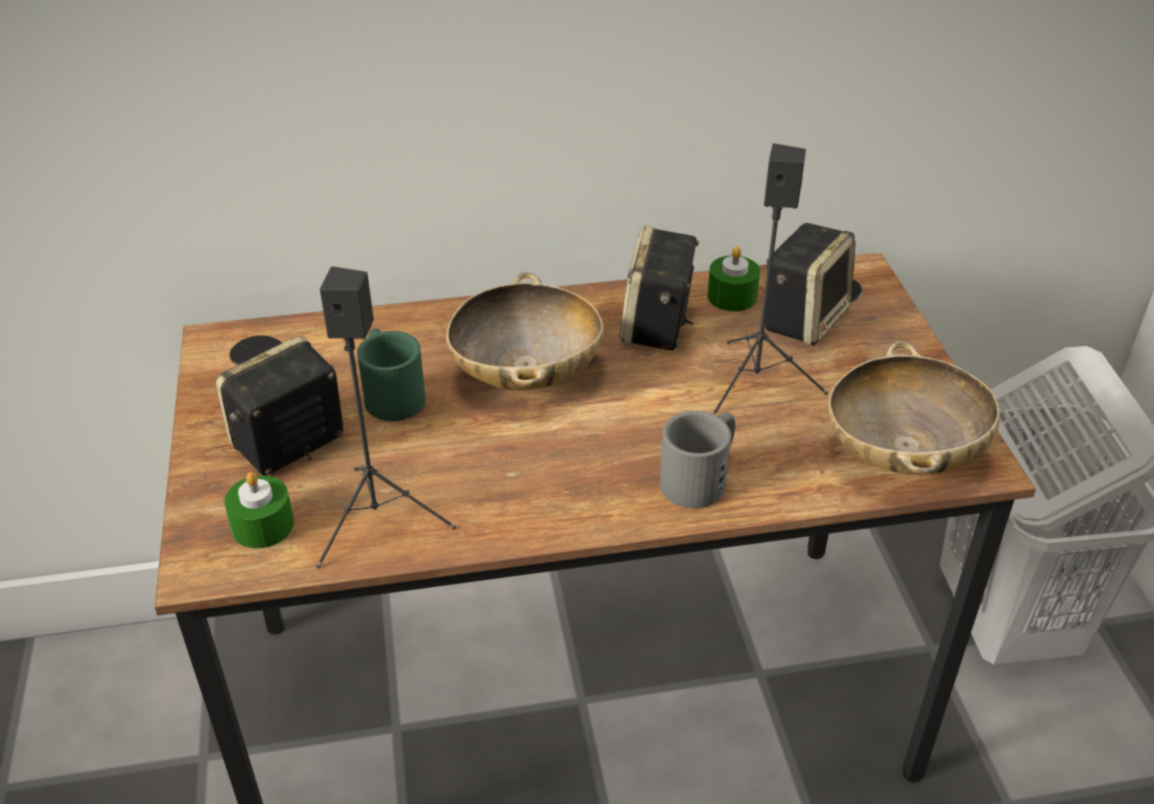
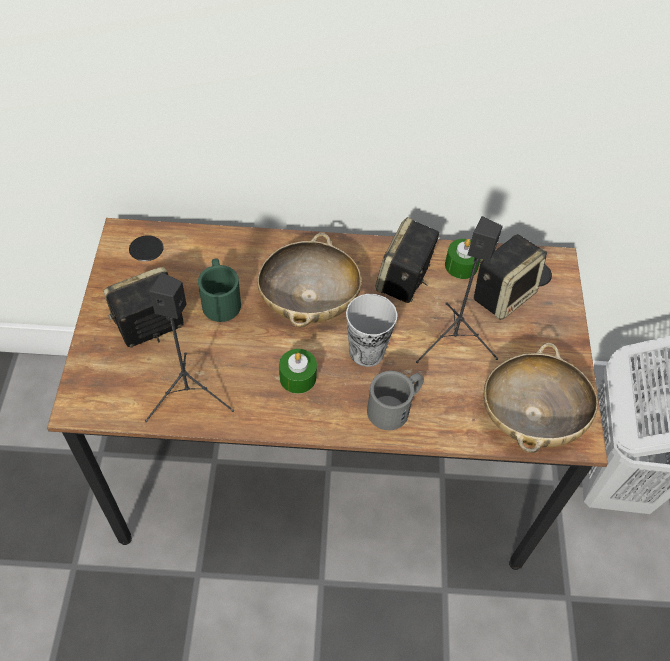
camera: 10 degrees right, 15 degrees up
green candle [224,472,294,548] -> green candle moved to [279,349,317,394]
none -> cup [346,294,397,367]

